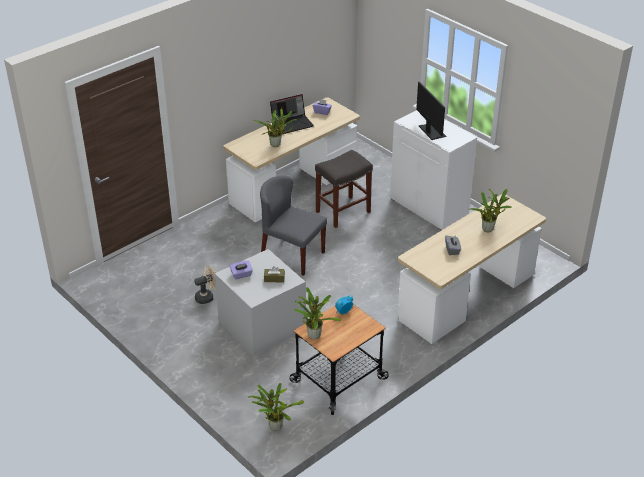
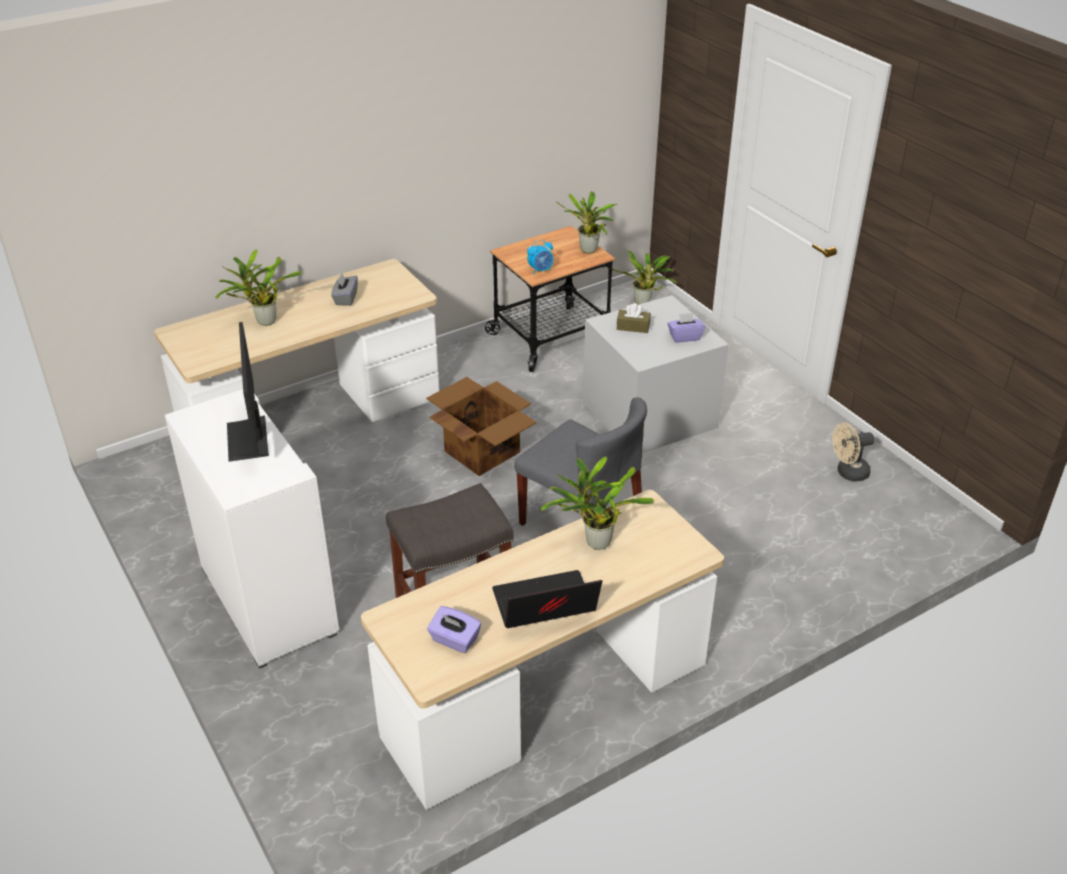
camera: 170 degrees left, 0 degrees up
beige fan [194,266,216,304] -> beige fan moved to [832,422,875,482]
none -> cardboard box [426,377,537,476]

